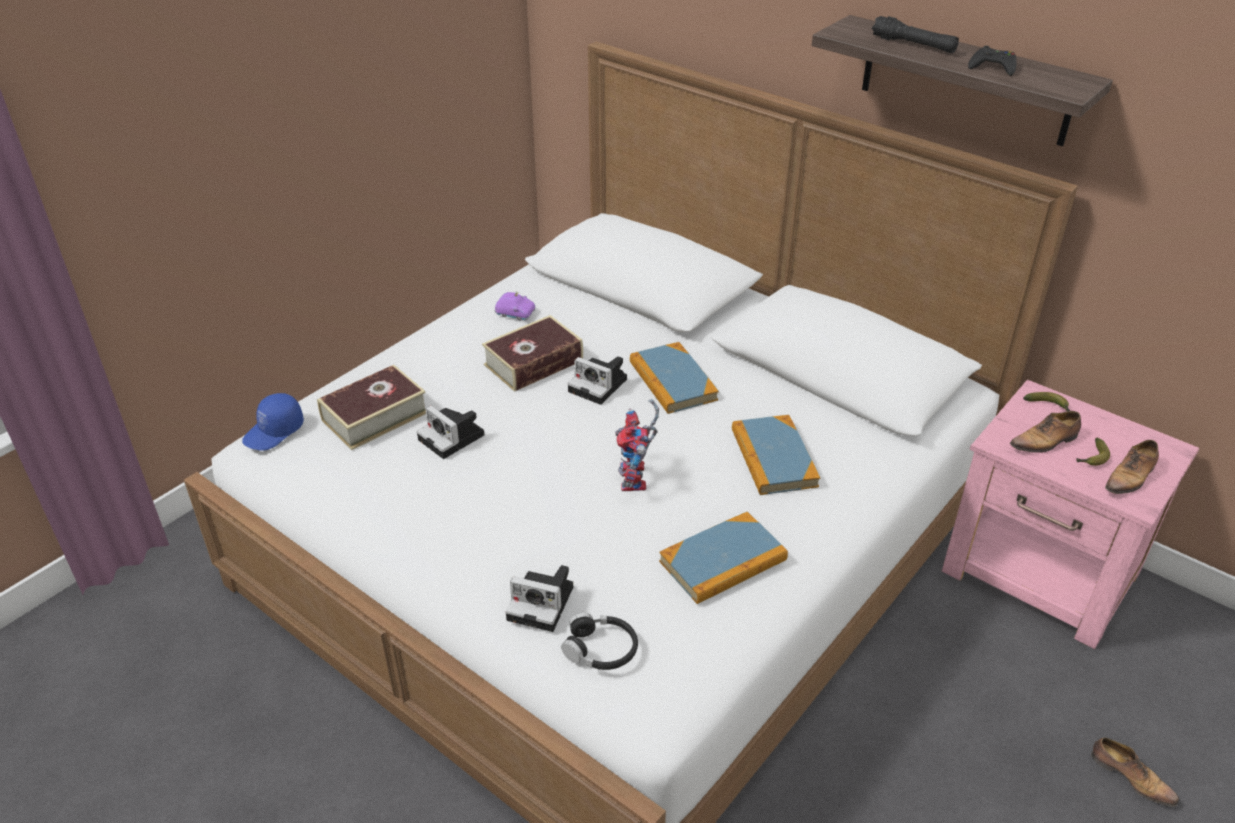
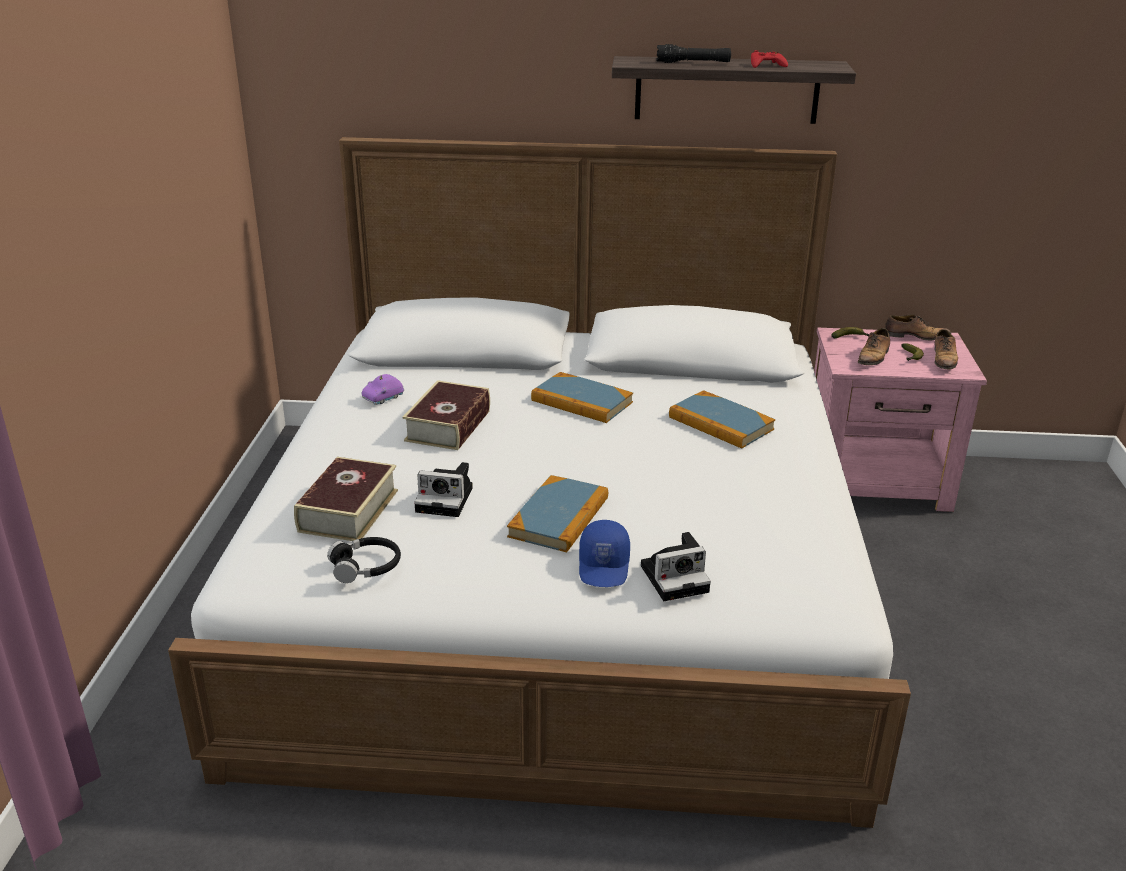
camera: 35 degrees left, 10 degrees down
blue cap [242,393,304,450] -> blue cap moved to [579,520,630,587]
purple toy car [495,291,535,320] -> purple toy car turned 150 degrees clockwise [362,374,404,405]
black headphones [561,613,638,670] -> black headphones moved to [327,537,401,583]
camera [568,356,627,405] -> none
toy robot [615,399,659,491] -> none
book [659,512,788,604] -> book moved to [507,475,608,553]
black game controller [968,46,1017,76] -> red game controller [751,50,788,68]
shoe [1092,738,1179,807] -> shoe moved to [885,314,951,340]

